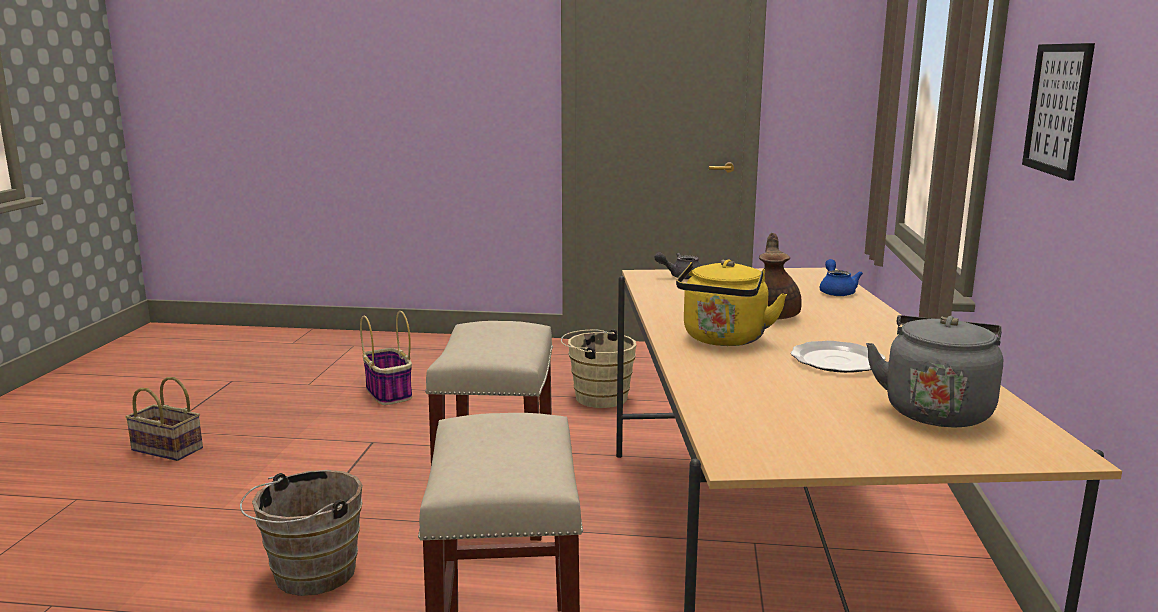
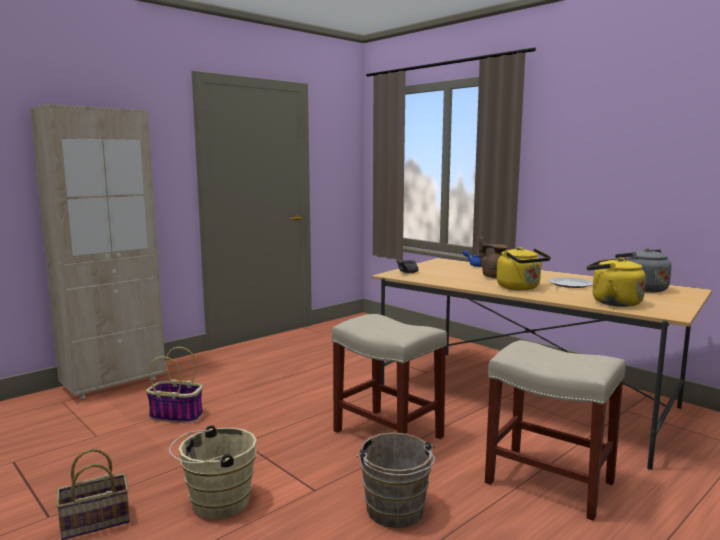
camera: 50 degrees left, 5 degrees down
beige bucket [561,329,636,408] -> beige bucket moved to [169,425,257,519]
picture [1022,43,1095,181] -> none
none -> beige cabinet [30,104,166,399]
none -> yellow kettle [587,257,646,307]

